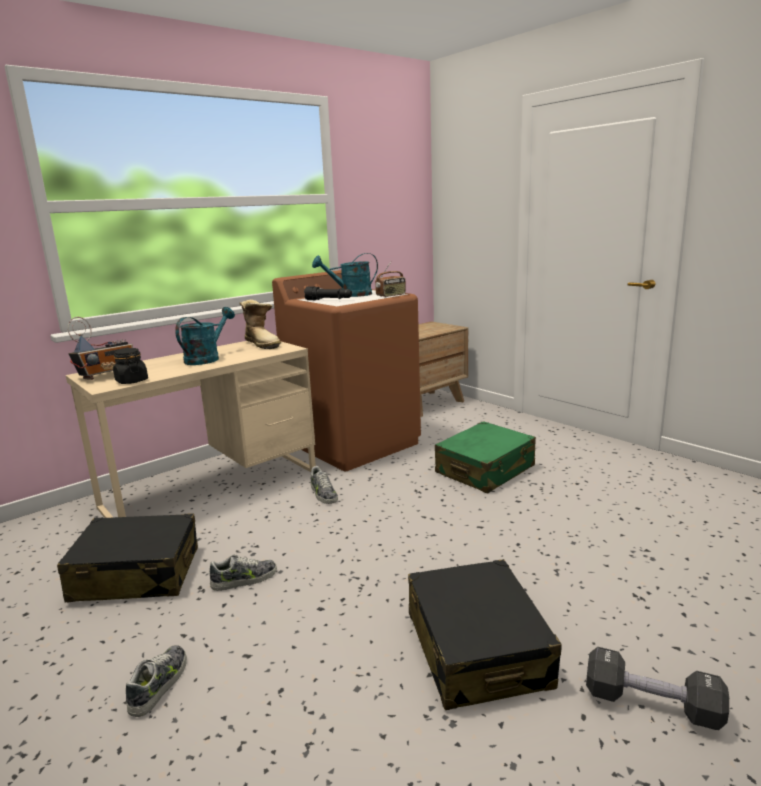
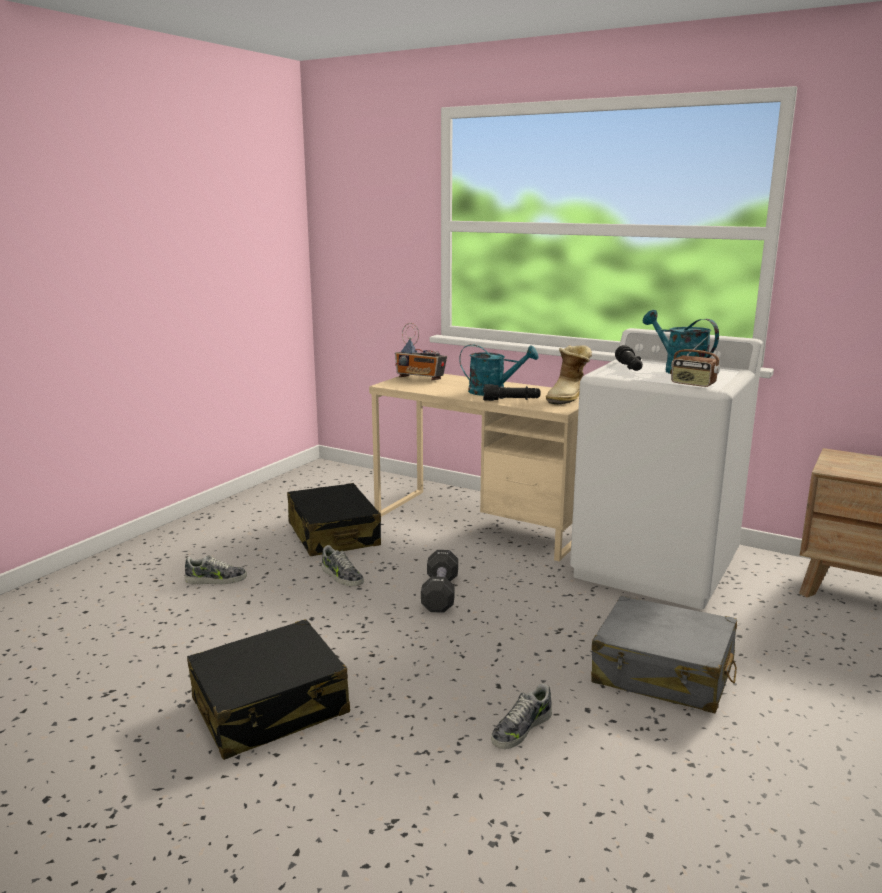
camera: 70 degrees right, 0 degrees up
black jar [113,348,148,384] -> none
brown washing machine [272,270,421,471] -> white washing machine [570,328,763,609]
shoe [311,466,338,504] -> shoe moved to [491,684,552,749]
green suitcase [435,421,536,493] -> grey suitcase [591,596,737,713]
black dumbbell [586,647,729,730] -> black dumbbell moved to [421,550,458,613]
none -> black flashlight [483,384,540,401]

